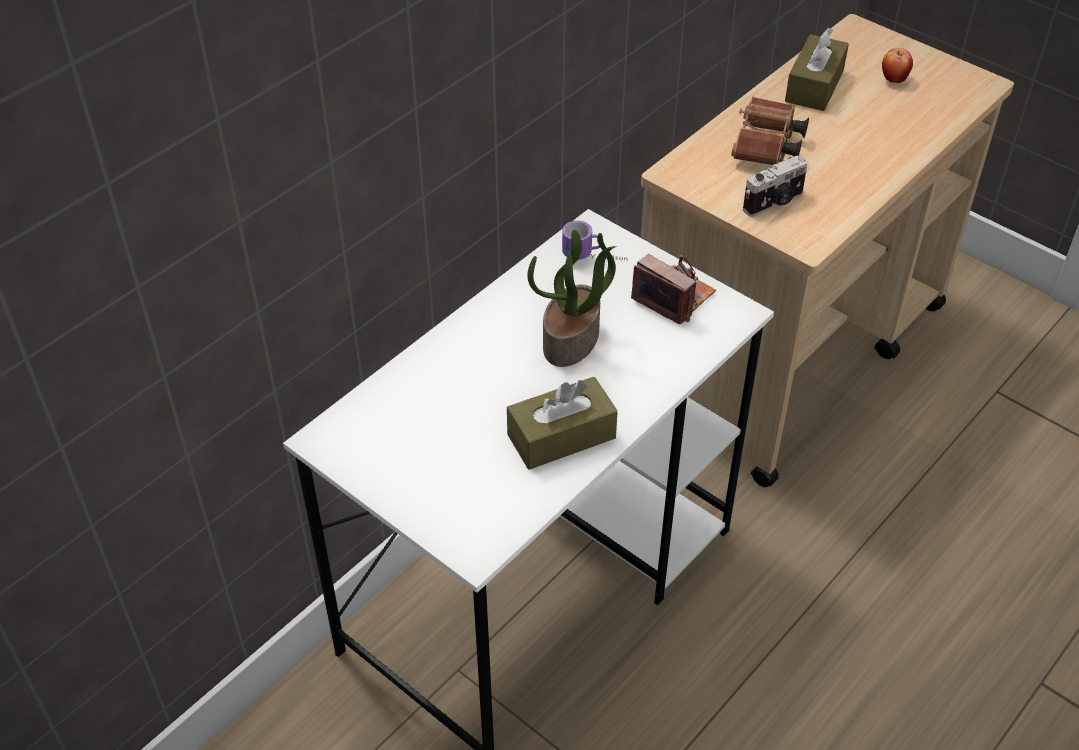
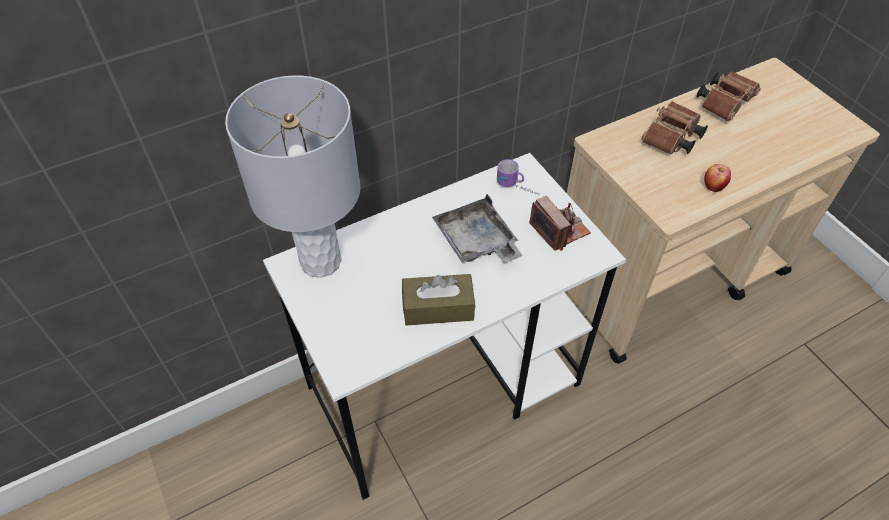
camera: 20 degrees right, 5 degrees up
potted plant [527,230,617,367] -> grey tray [432,194,523,263]
camera [743,155,807,217] -> none
brown tissue box [785,28,849,111] -> brown binoculars [696,72,761,121]
apple [882,48,913,83] -> apple moved to [704,164,731,192]
none -> grey table lamp [225,75,360,278]

